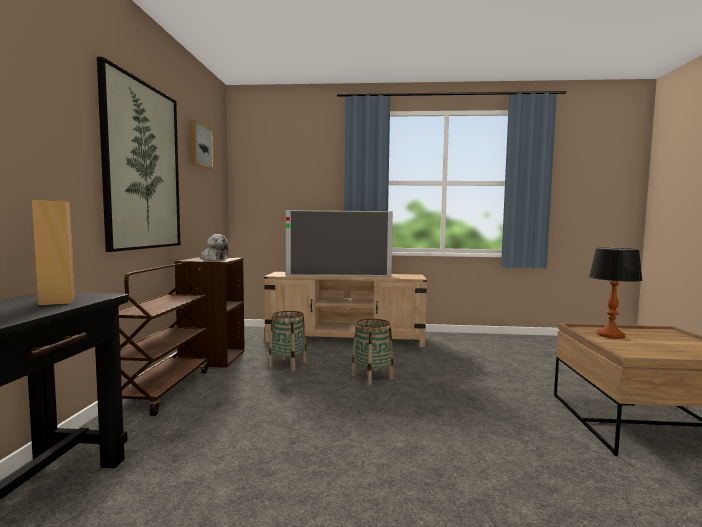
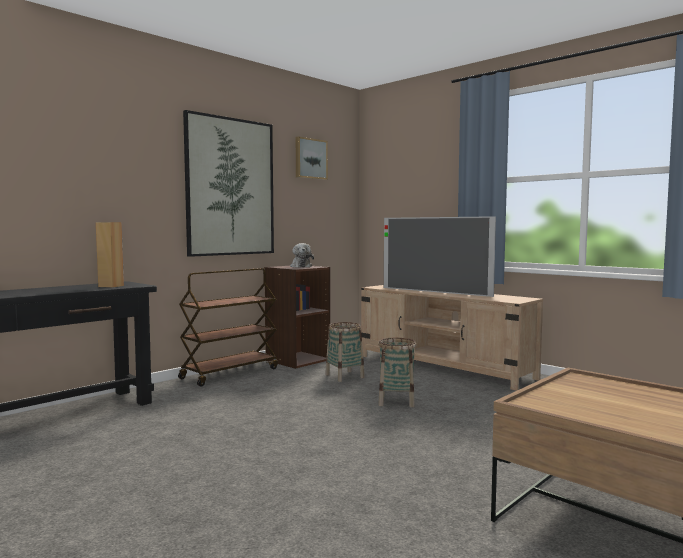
camera: 40 degrees right, 0 degrees up
table lamp [589,248,643,339] -> none

